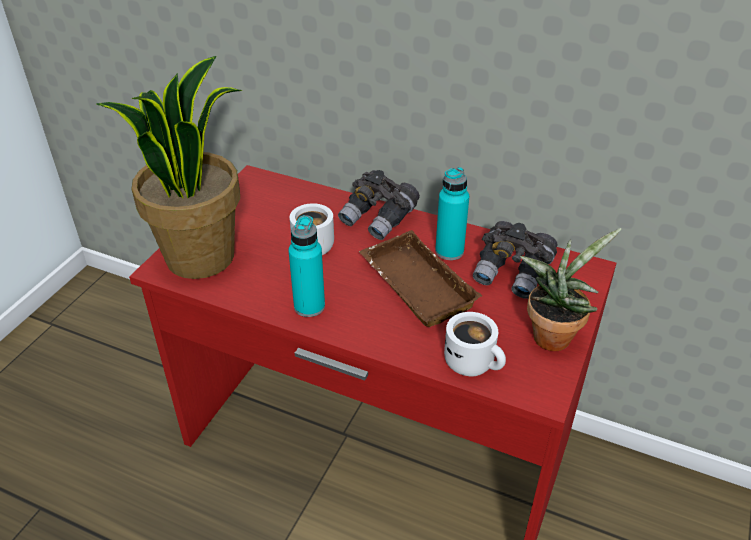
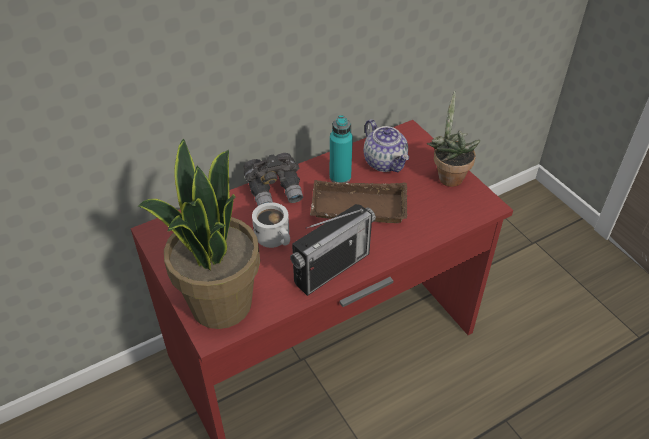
camera: 55 degrees left, 5 degrees up
turquoise bottle [288,215,325,317] -> radio [290,204,376,296]
white mug [444,312,506,377] -> none
grey binoculars [473,221,558,299] -> teapot [364,119,409,172]

